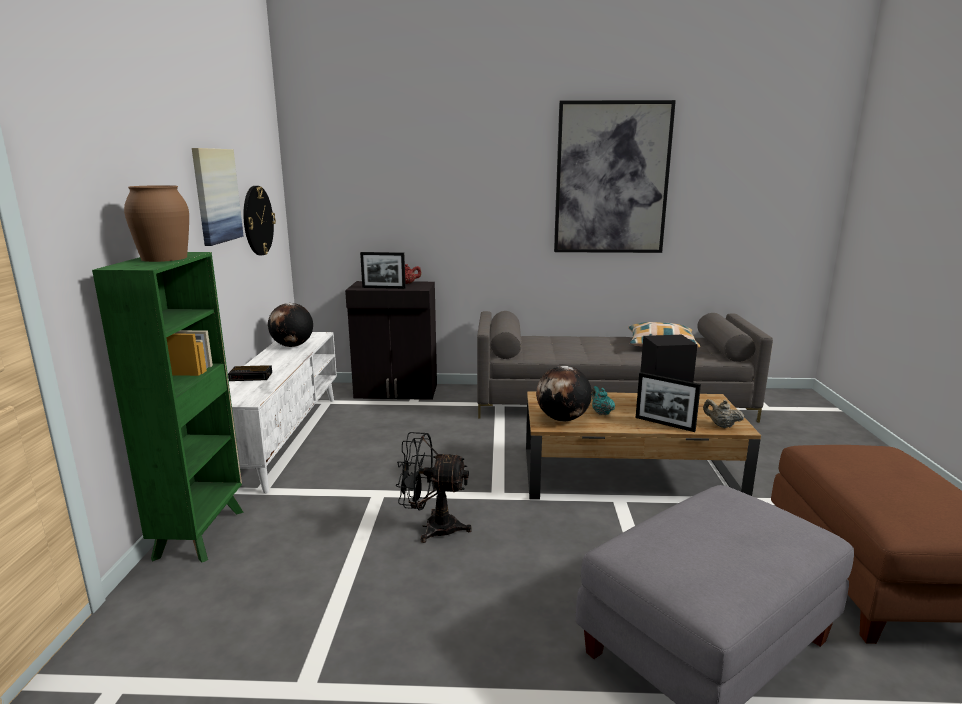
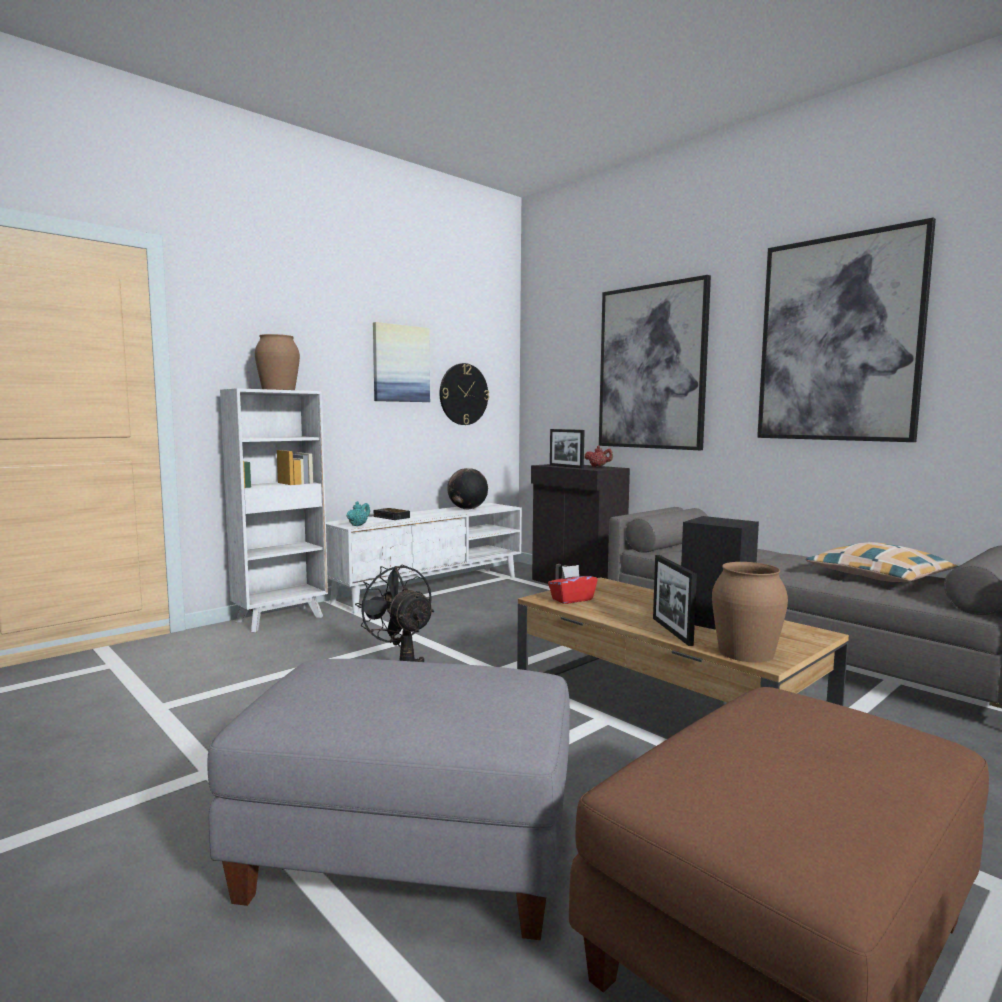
camera: 45 degrees right, 10 degrees down
green bookcase [92,252,243,562] -> white bookcase [220,388,328,632]
globe [536,366,592,421] -> red tissue box [548,565,597,604]
turquoise teapot [592,386,615,415] -> turquoise teapot moved to [347,501,370,526]
beige teapot [703,399,744,428] -> brown vase [712,562,788,663]
none -> picture [599,275,711,450]

